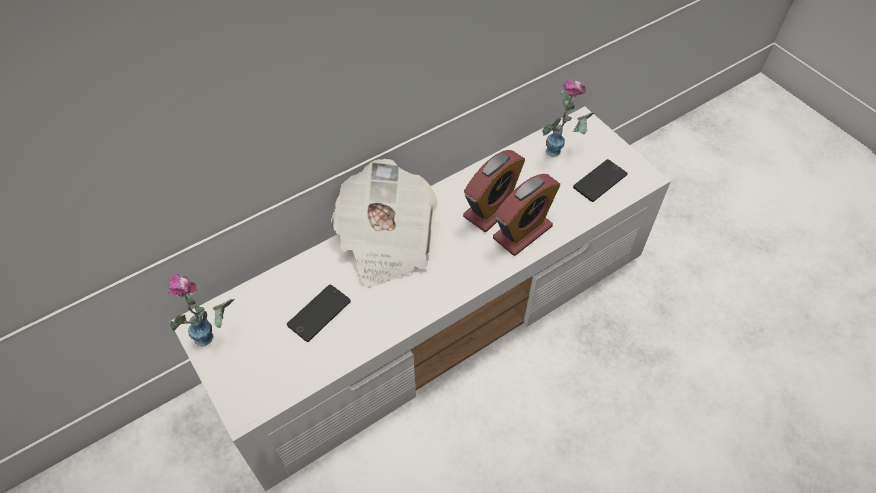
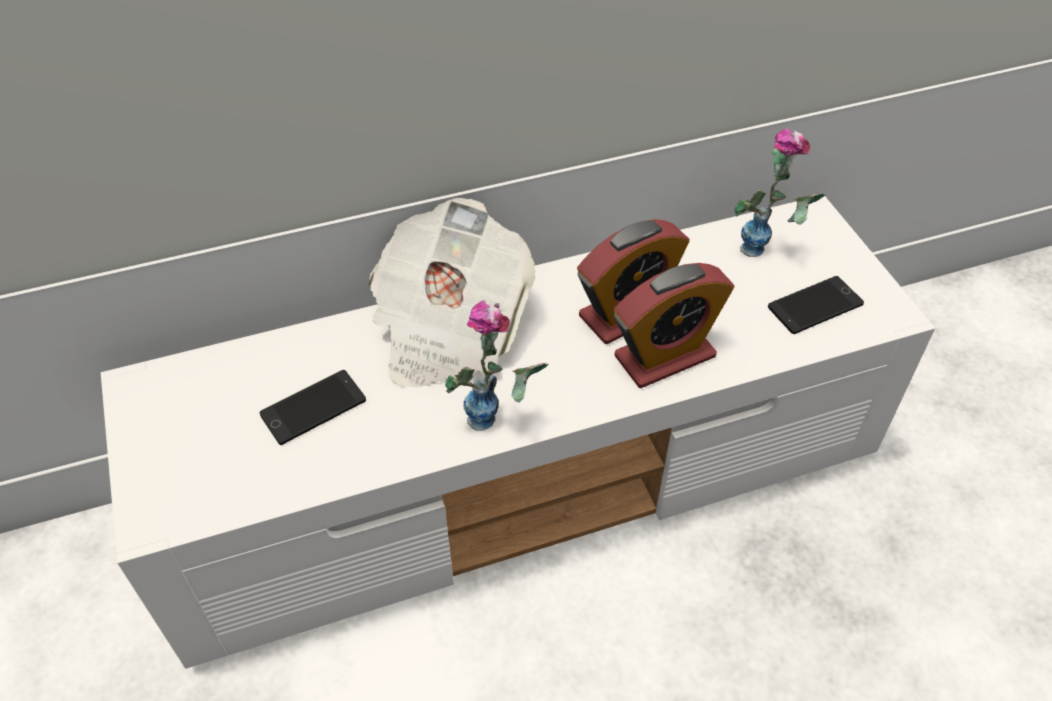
camera: 15 degrees right, 5 degrees down
vase [168,274,234,346] -> vase moved to [445,300,549,431]

